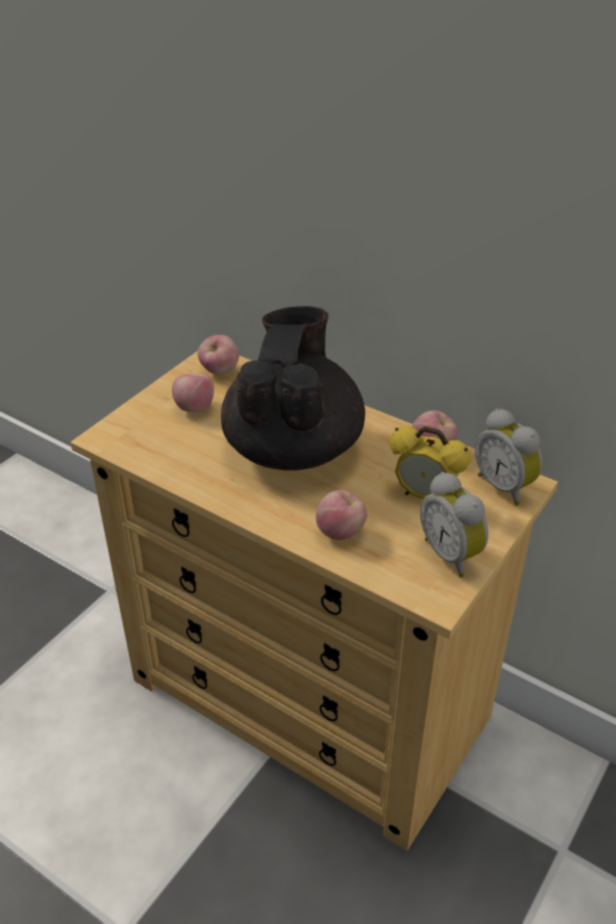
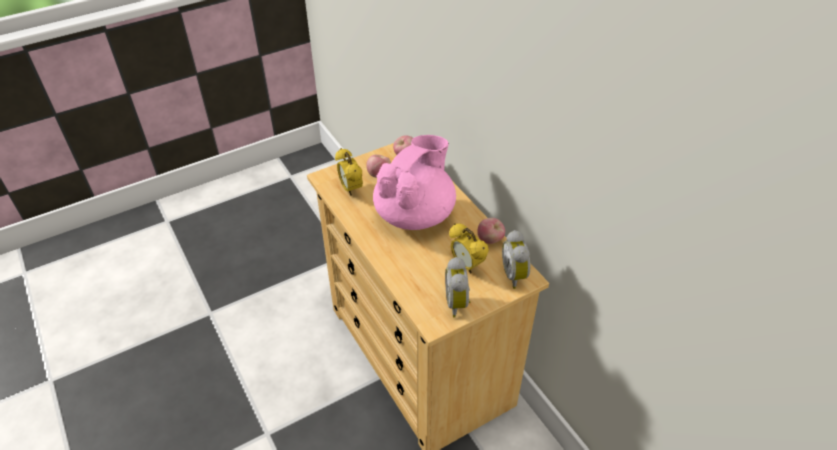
camera: 25 degrees right, 5 degrees up
black teapot [221,306,365,471] -> pink teapot [373,135,456,230]
apple [316,490,367,540] -> none
none -> alarm clock [335,148,363,196]

